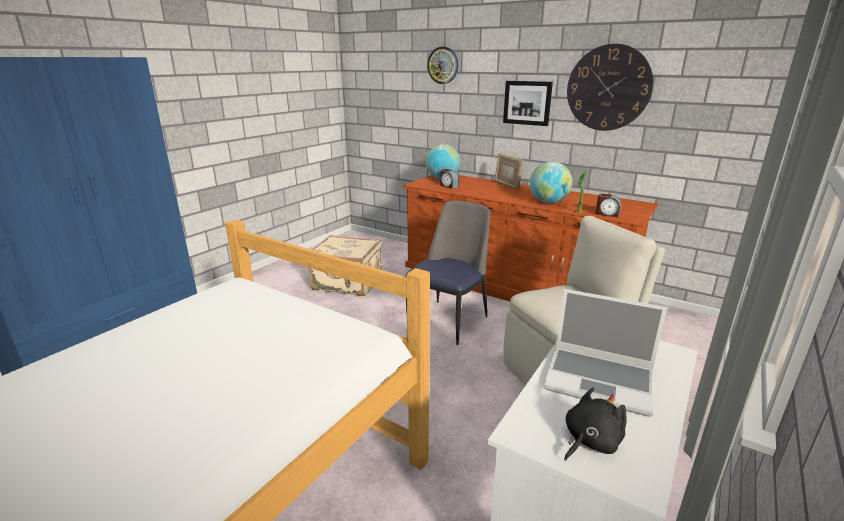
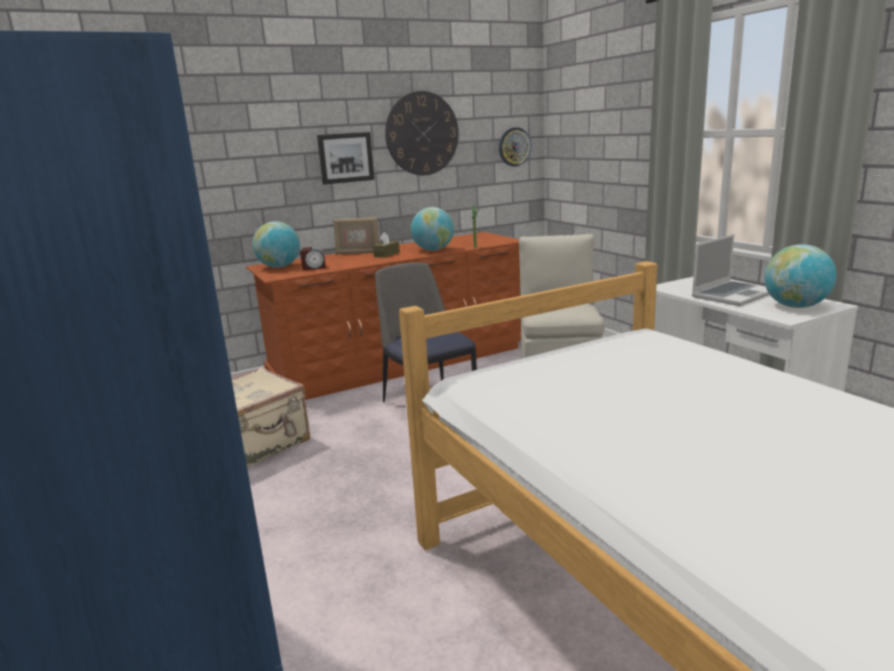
camera: 60 degrees left, 5 degrees down
wall clock [427,47,458,84] -> wall clock moved to [499,127,532,167]
black plush toy [564,387,626,461] -> globe [764,244,837,308]
alarm clock [595,193,621,217] -> none
none -> brown tissue box [373,232,400,258]

